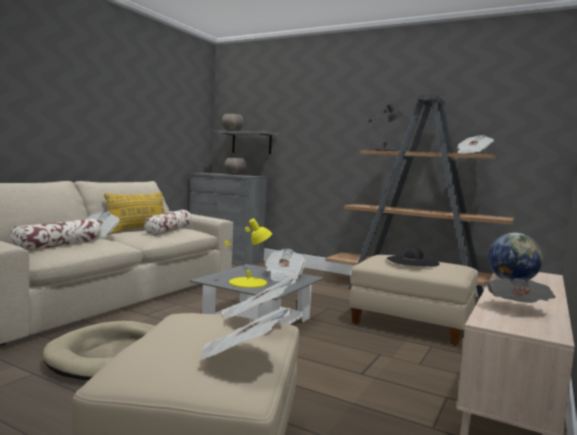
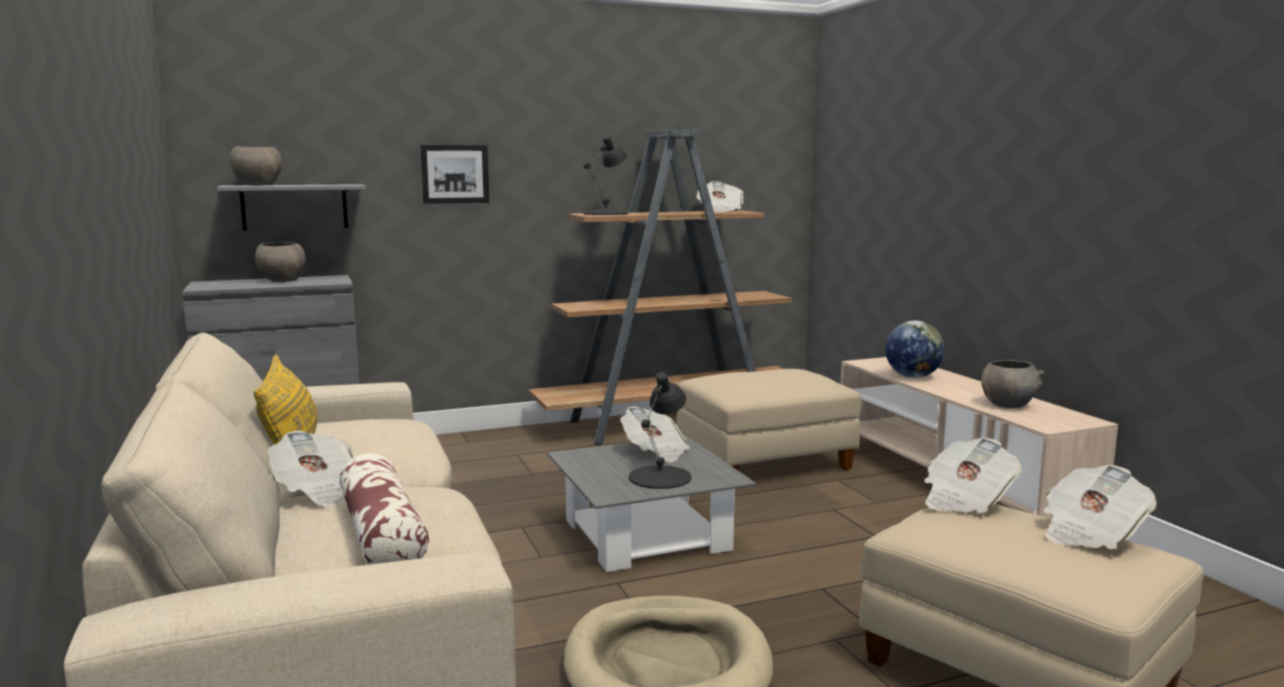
camera: 50 degrees left, 5 degrees up
pillow [144,210,192,236] -> none
yellow table lamp [224,219,272,288] -> black table lamp [629,372,692,489]
black hat [387,247,440,266] -> none
newspaper [485,279,556,303] -> grey bowl [981,360,1044,408]
none -> picture [420,145,489,204]

